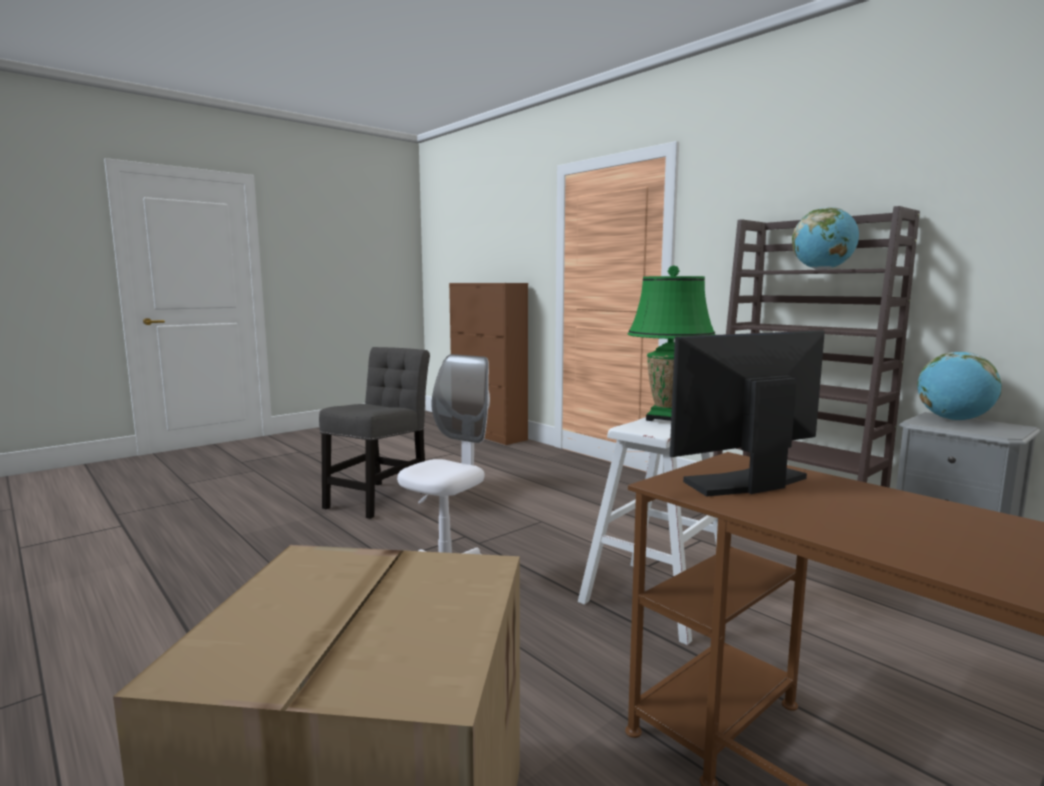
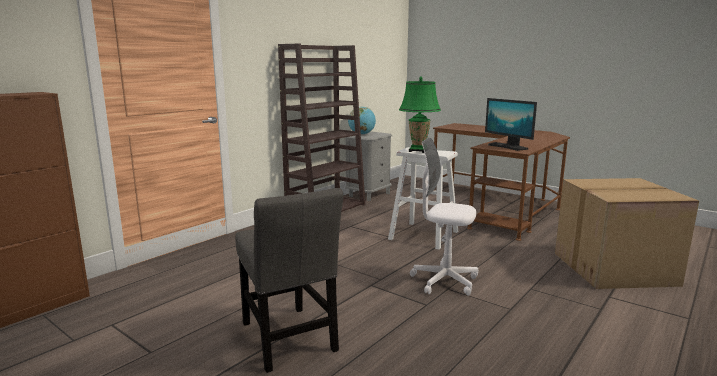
camera: 100 degrees left, 5 degrees up
grey chair [319,347,430,519] -> grey chair turned 135 degrees counterclockwise [235,188,343,373]
globe [792,207,859,270] -> none

